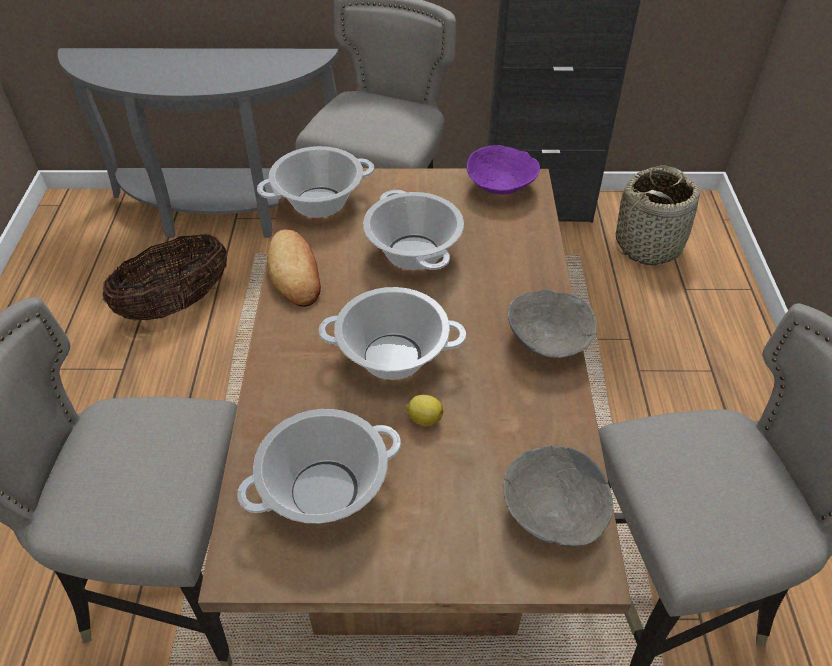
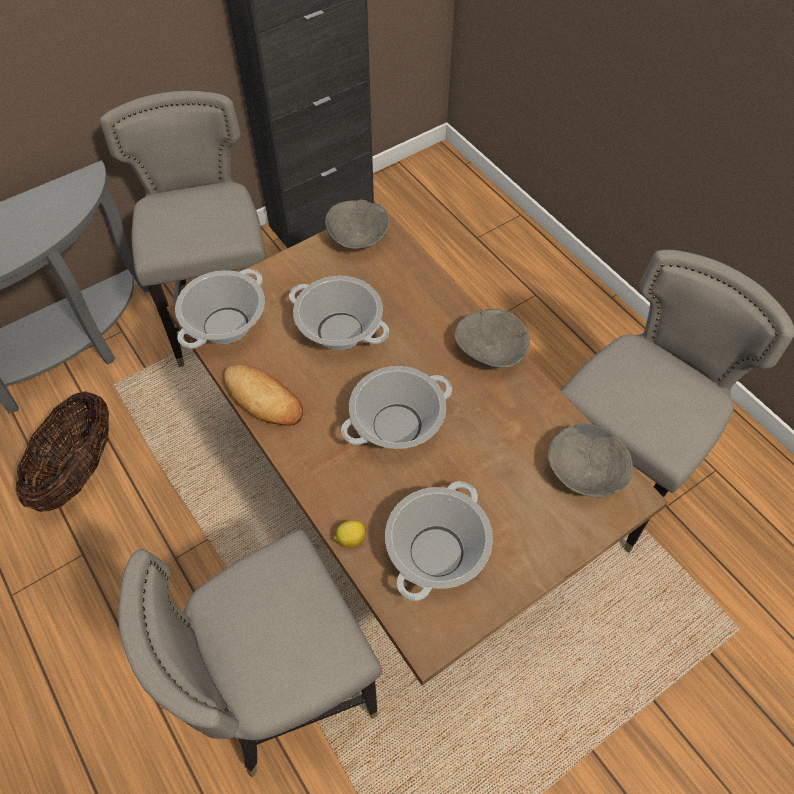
camera: 35 degrees left, 10 degrees up
lemon [406,395,443,427] -> lemon moved to [334,520,366,547]
purple bowl [467,145,540,194] -> grey bowl [325,200,390,249]
basket [616,165,700,265] -> none

